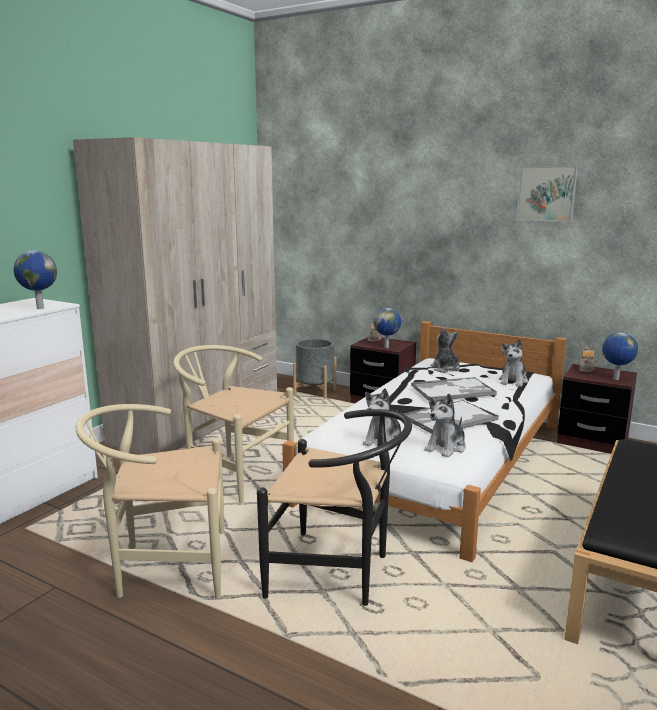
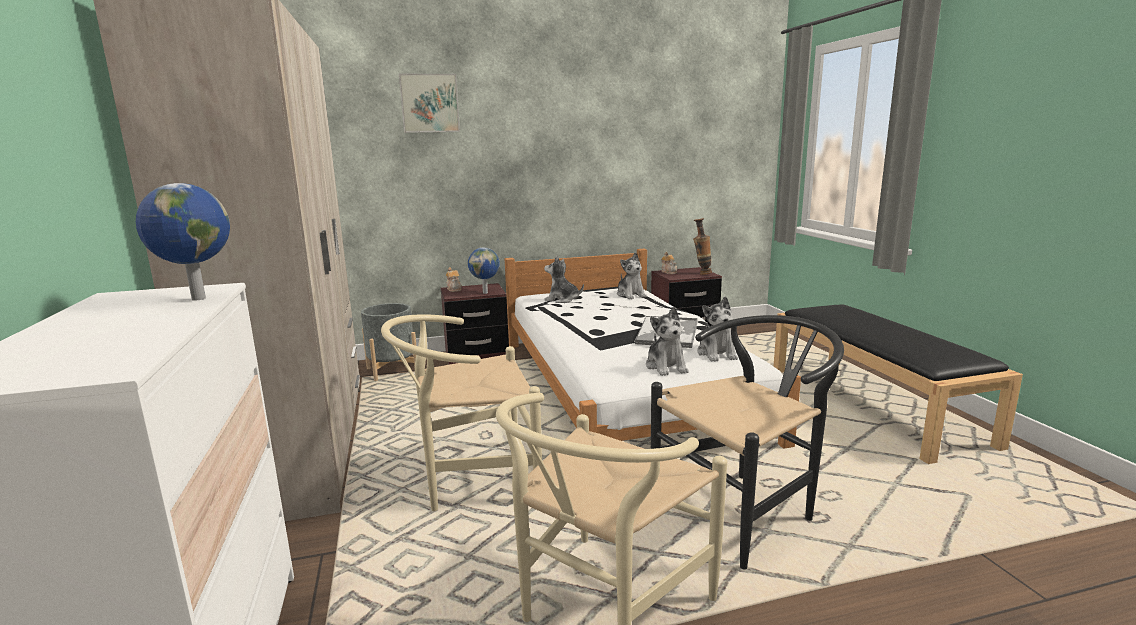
camera: 45 degrees left, 0 degrees up
tray [411,377,497,401] -> none
picture [517,166,578,222] -> picture moved to [399,74,460,133]
globe [602,333,638,380] -> vase [693,218,712,275]

